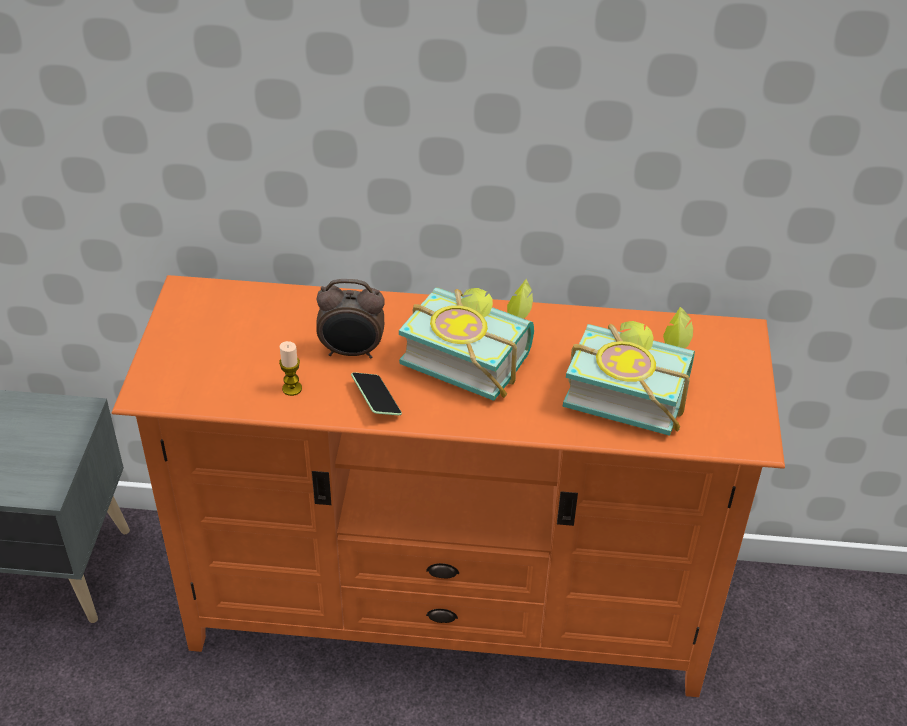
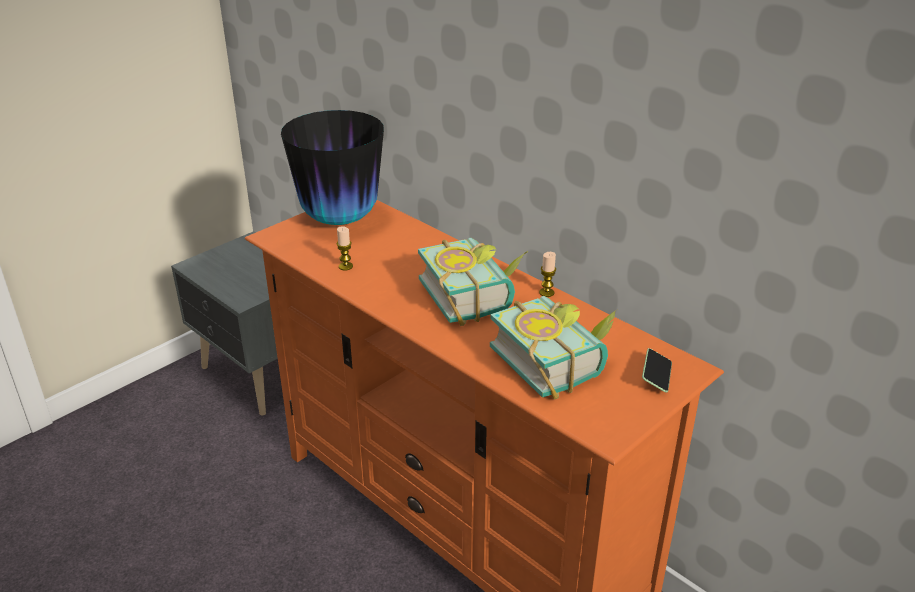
camera: 40 degrees right, 10 degrees down
alarm clock [316,279,385,358] -> none
phone [351,372,402,415] -> phone moved to [642,348,672,392]
none -> vase [281,110,384,225]
none -> candle [539,252,556,297]

